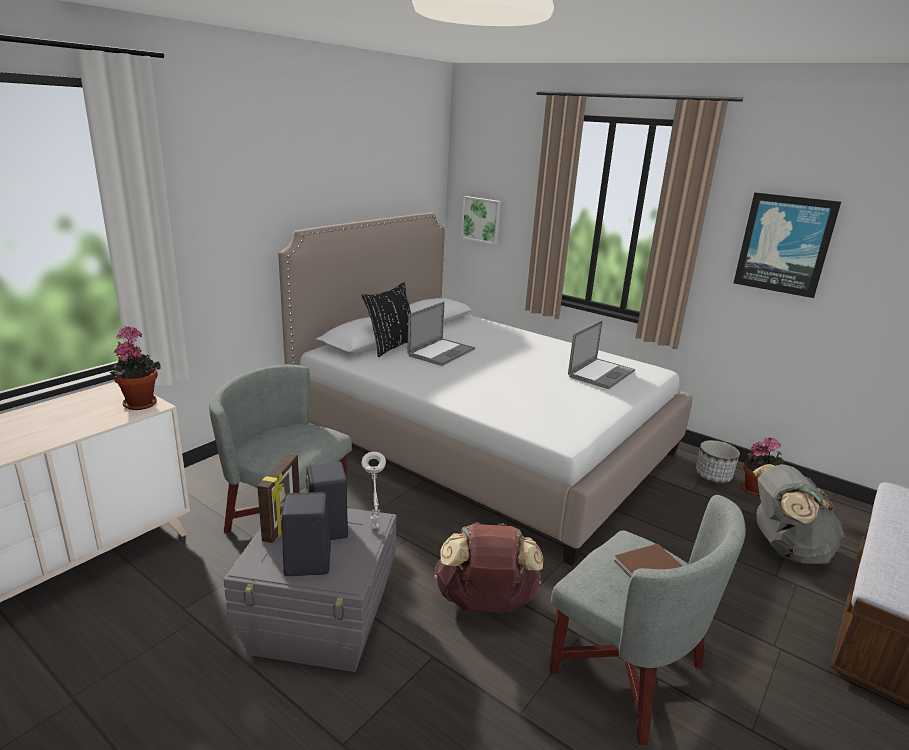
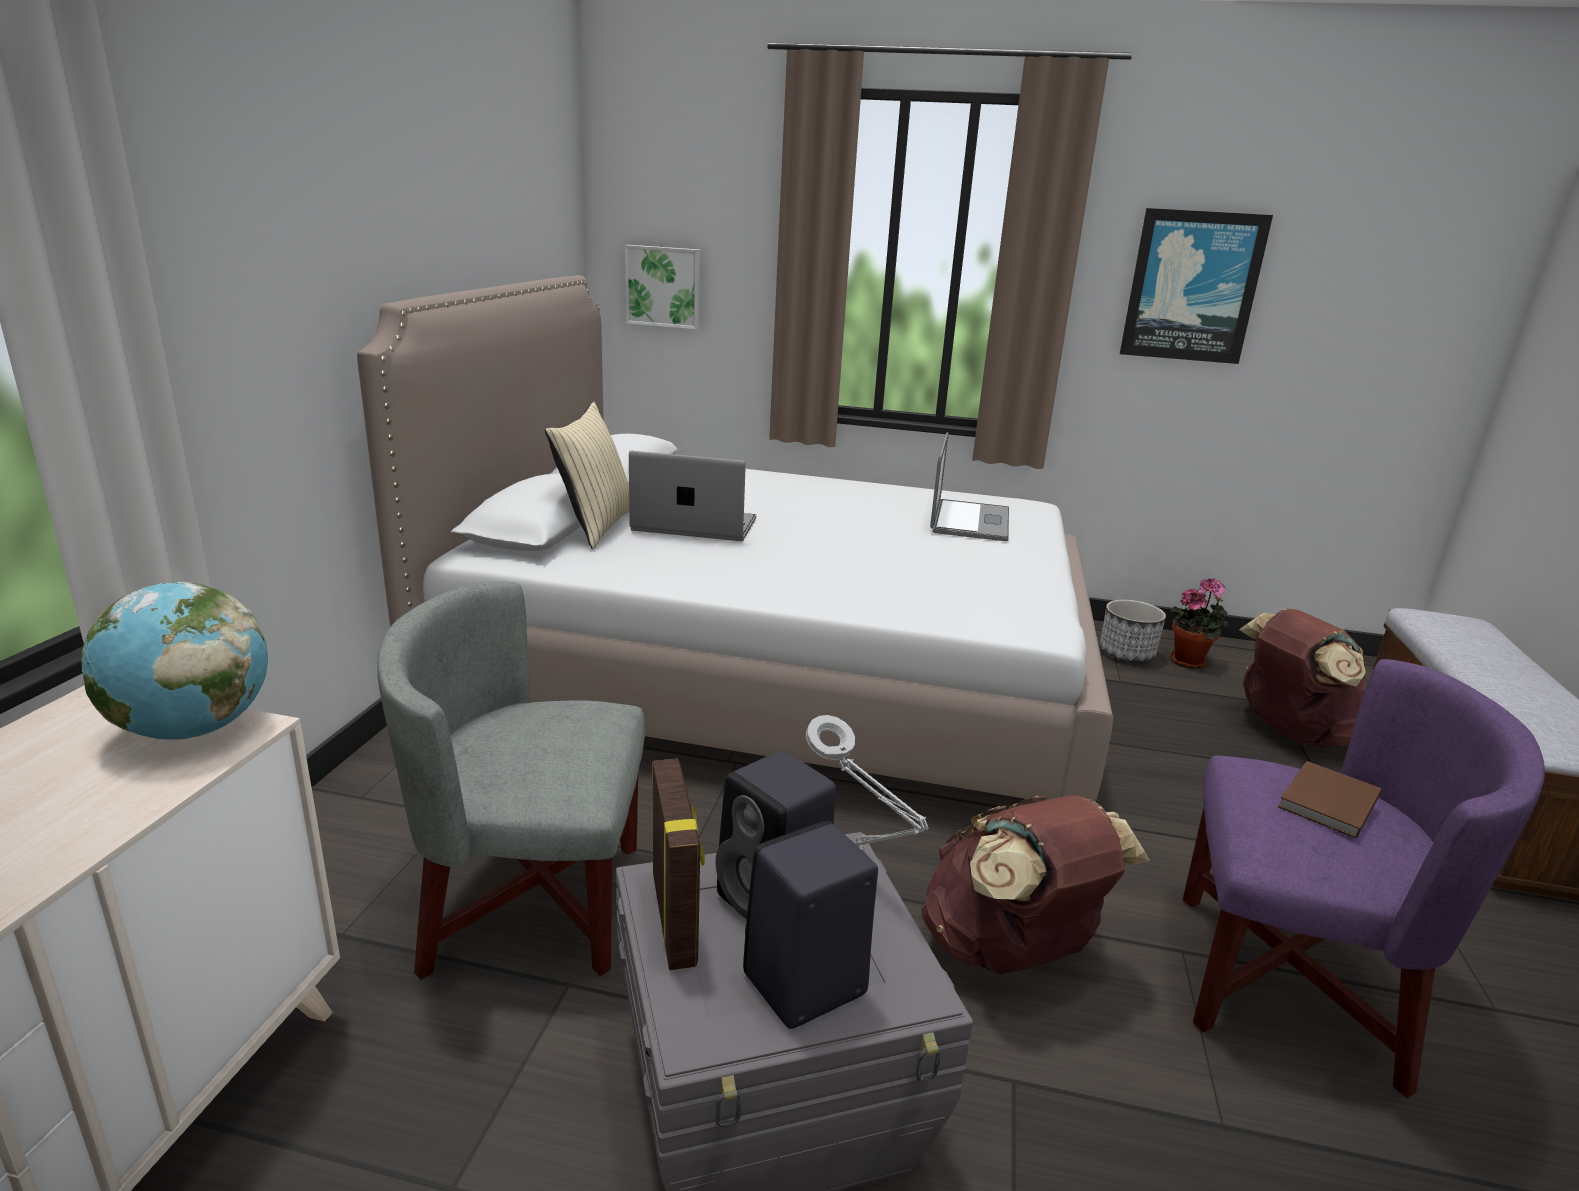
camera: 25 degrees left, 0 degrees up
potted plant [110,326,161,410] -> globe [81,582,268,740]
black pillow [361,282,411,357] -> beige pillow [545,402,629,549]
laptop [407,302,475,366] -> laptop turned 90 degrees counterclockwise [629,450,756,541]
grey armchair [550,495,746,745] -> purple armchair [1183,659,1545,1098]
grey backpack [753,464,845,564] -> brown backpack [1239,609,1367,748]

